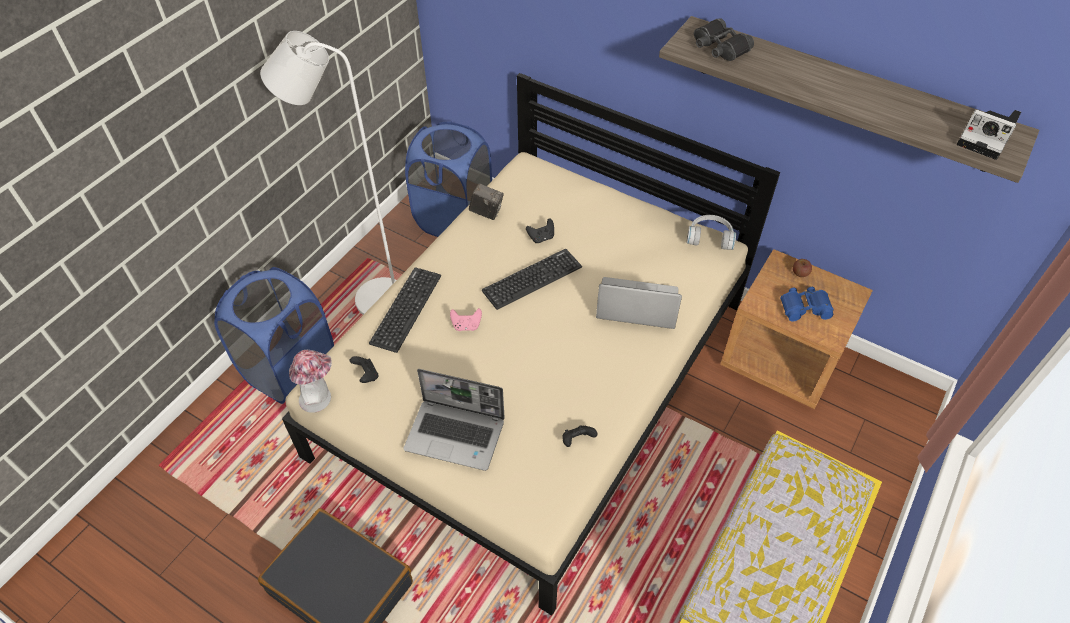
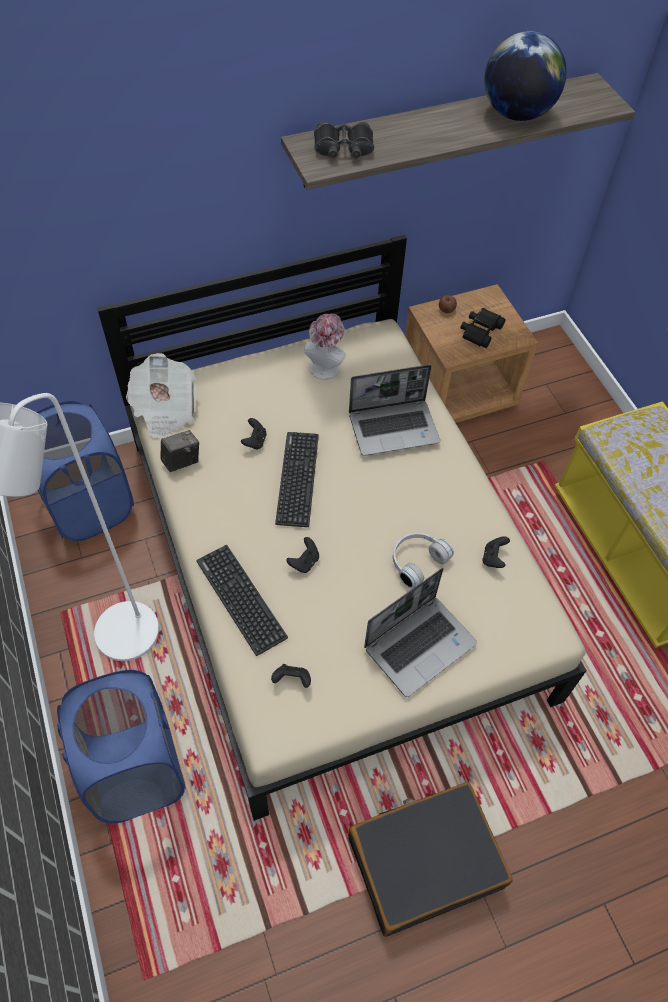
camera: 55 degrees left, 5 degrees up
hat [289,350,332,413] -> hat moved to [304,314,346,380]
pink game controller [450,308,482,331] -> black game controller [286,537,319,573]
laptop [596,277,682,329] -> laptop turned 150 degrees counterclockwise [349,365,440,456]
white headphones [687,215,736,250] -> white headphones moved to [393,532,454,589]
blue binoculars [780,287,834,321] -> black binoculars [460,308,506,348]
camera [957,110,1021,160] -> none
none -> newspaper [126,353,196,439]
none -> globe [484,31,567,121]

